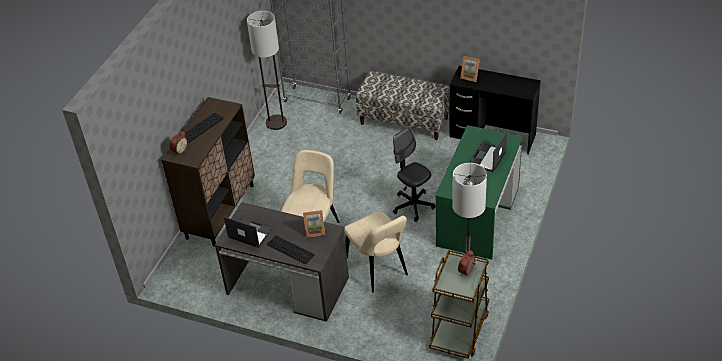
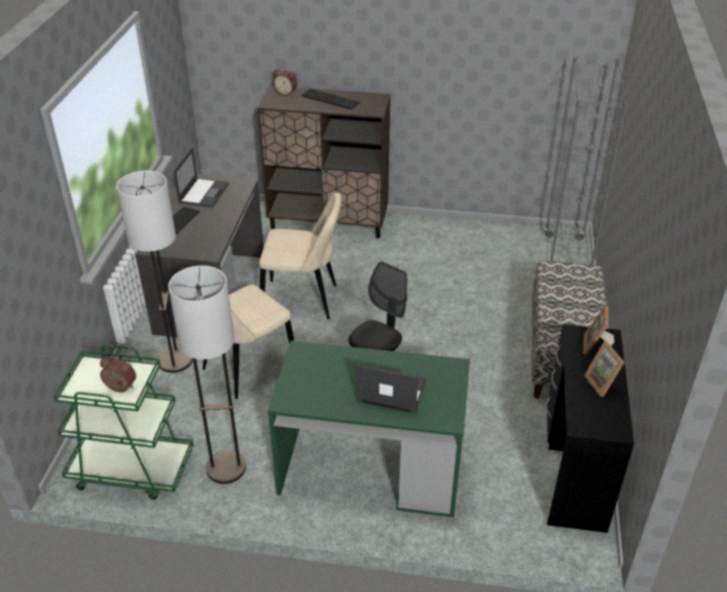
camera: 75 degrees right, 5 degrees down
floor lamp [247,11,287,130] -> floor lamp moved to [116,171,193,373]
picture frame [303,210,325,238] -> picture frame moved to [584,341,625,397]
brown cart [429,250,489,359] -> green cart [54,344,193,499]

